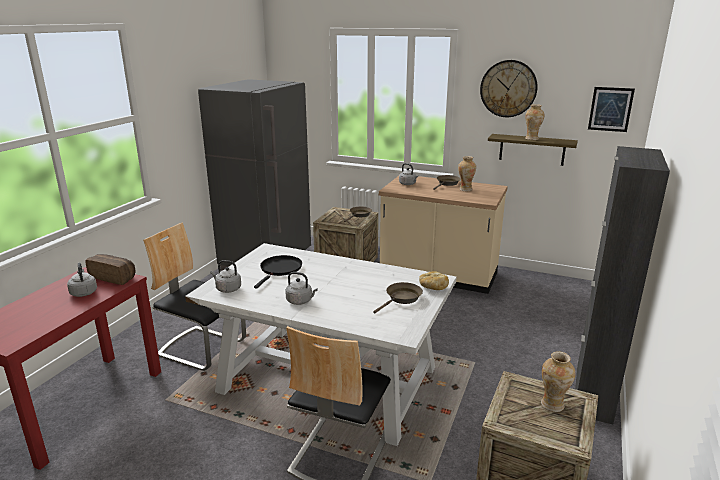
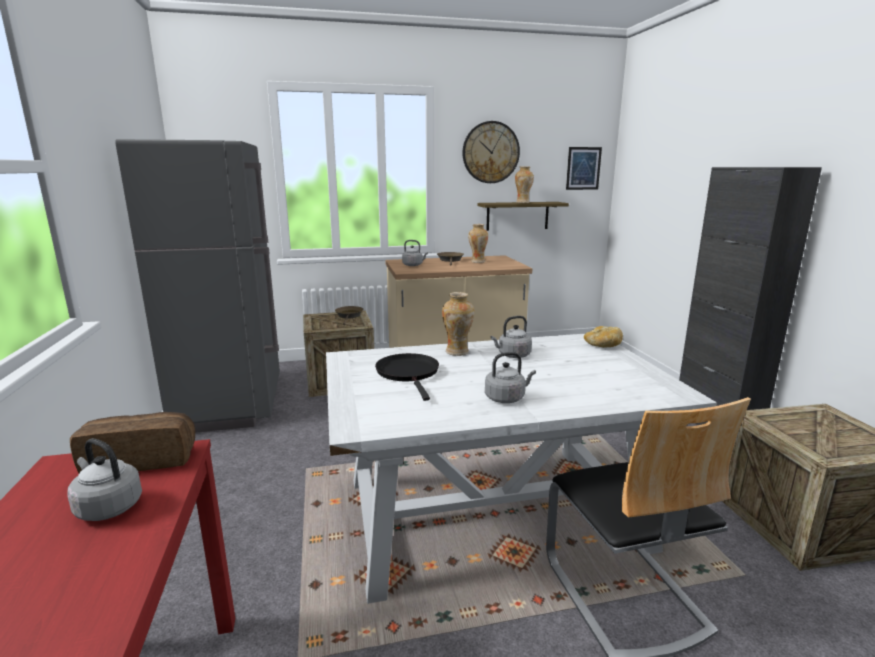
camera: 35 degrees left, 5 degrees down
chair [143,222,246,371] -> none
grey kettle [210,260,241,293] -> grey kettle moved to [491,316,532,358]
brown frying pan [373,282,423,314] -> none
vase [541,351,576,412] -> vase moved to [442,292,475,356]

